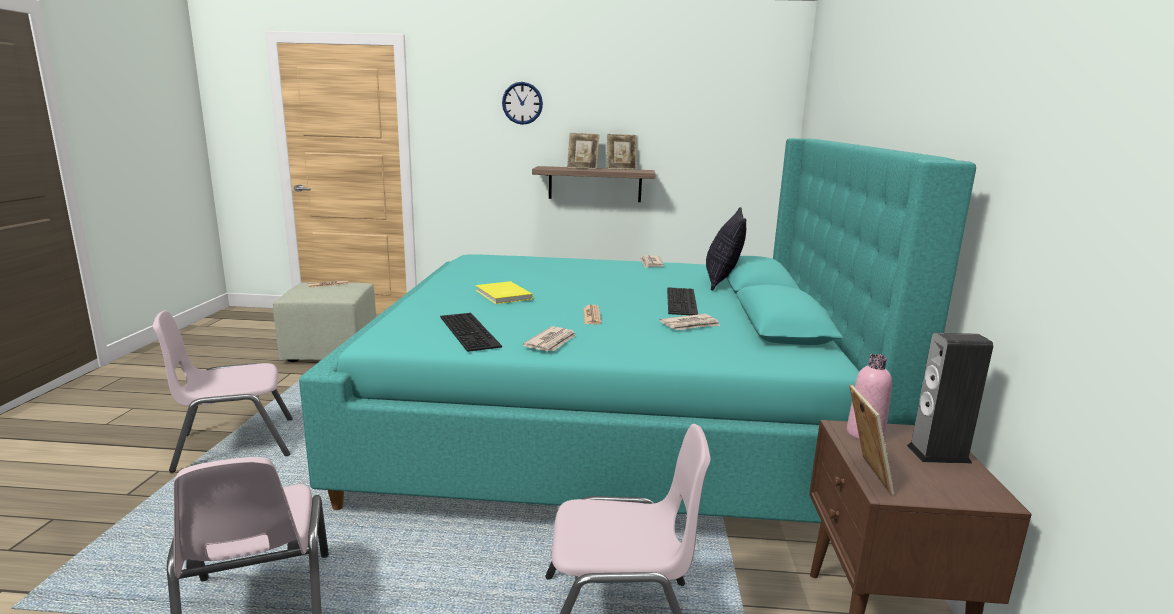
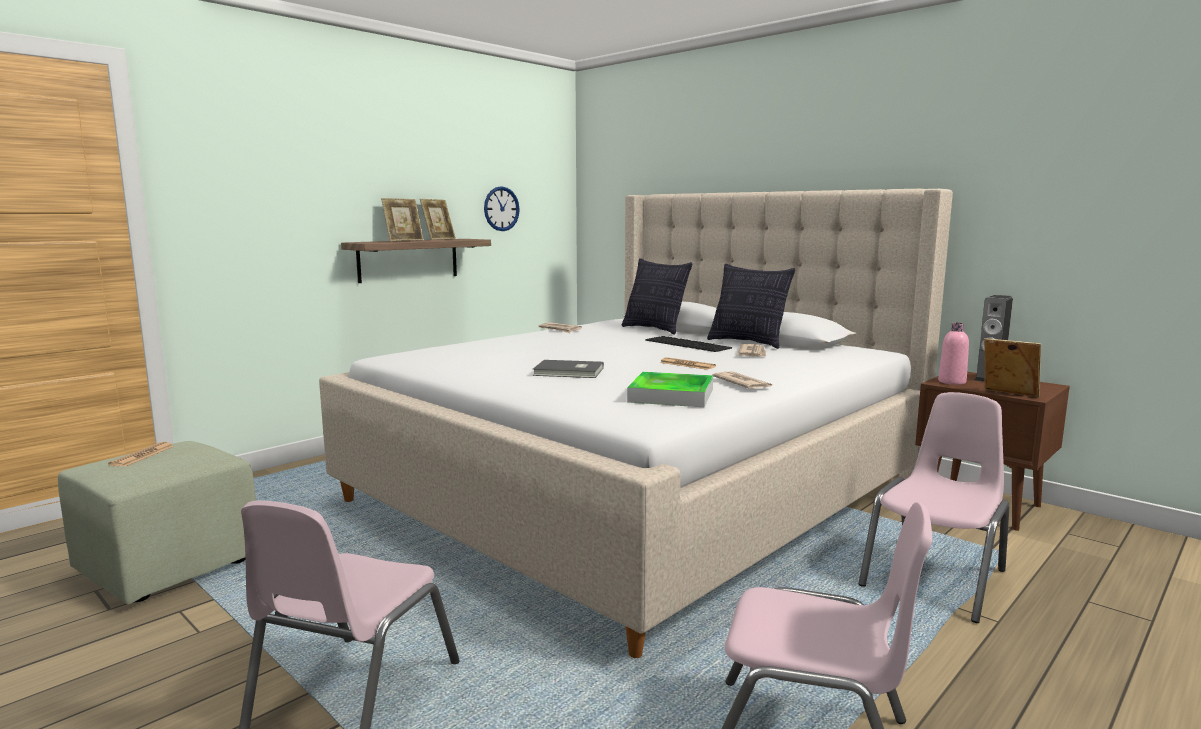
camera: 50 degrees left, 5 degrees down
turquoise bed [299,138,976,523] -> beige bed [319,189,953,658]
keyboard [440,313,502,352] -> tray [627,372,713,407]
yellow book [475,281,533,304] -> grey book [533,360,604,378]
wall clock [502,82,543,125] -> wall clock moved to [484,186,520,231]
none -> pillow [707,264,795,349]

